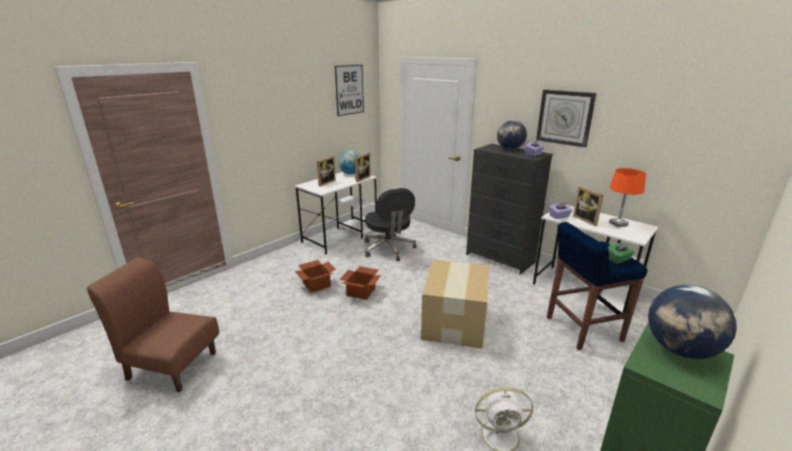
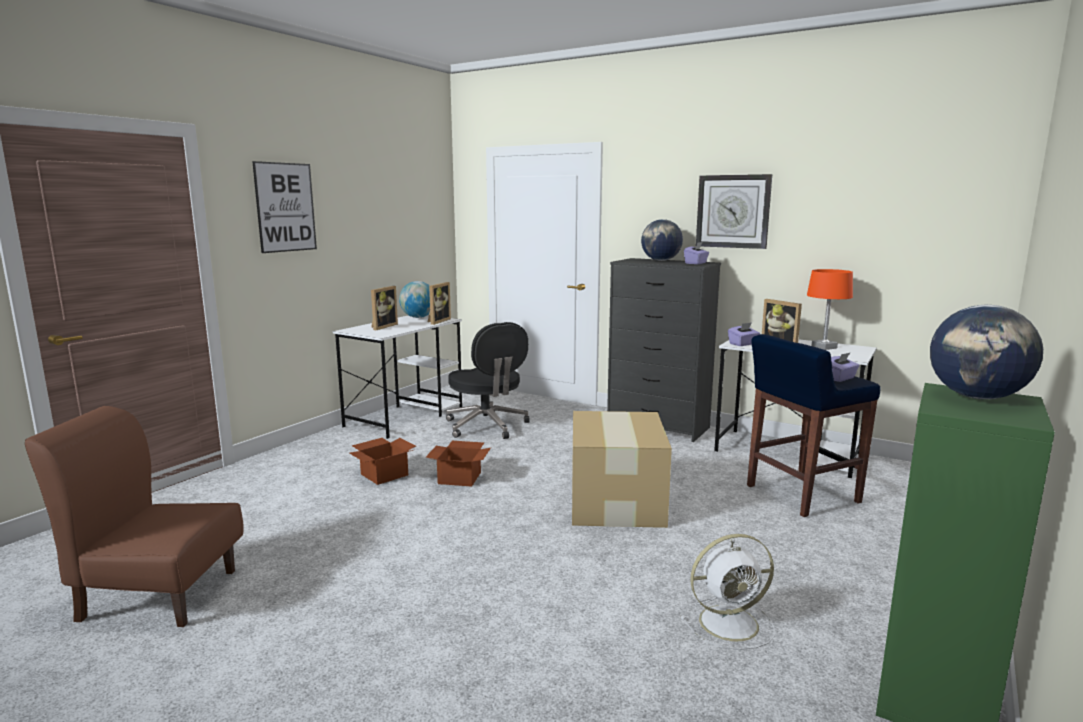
camera: 10 degrees left, 10 degrees down
picture [335,65,364,116] -> picture moved to [252,161,317,253]
green tissue box [607,243,635,264] -> purple tissue box [831,353,860,382]

